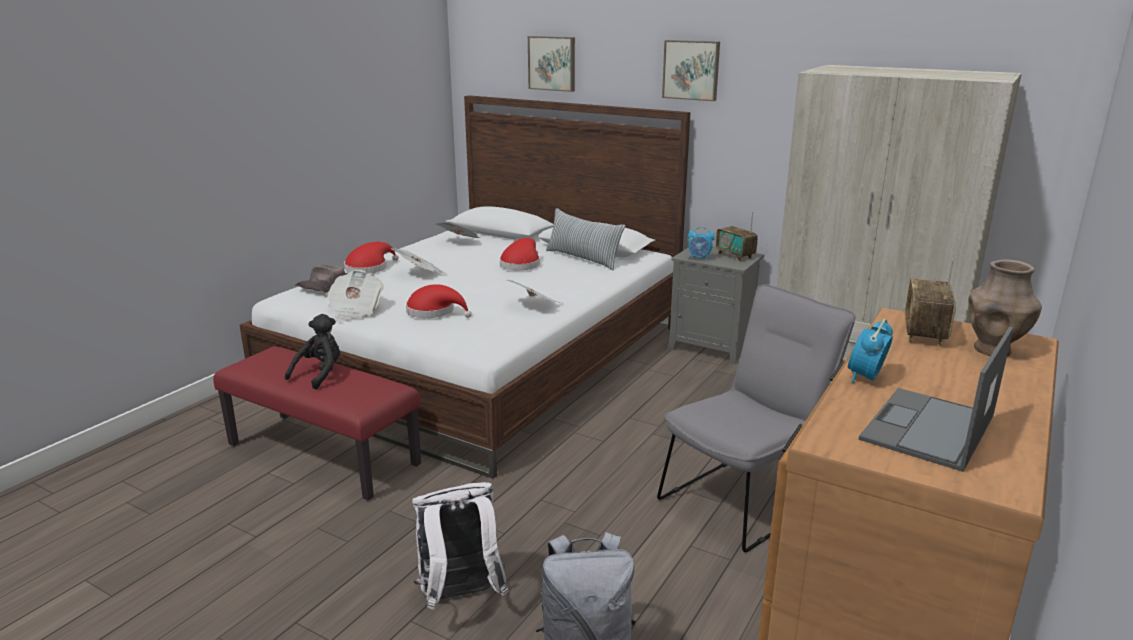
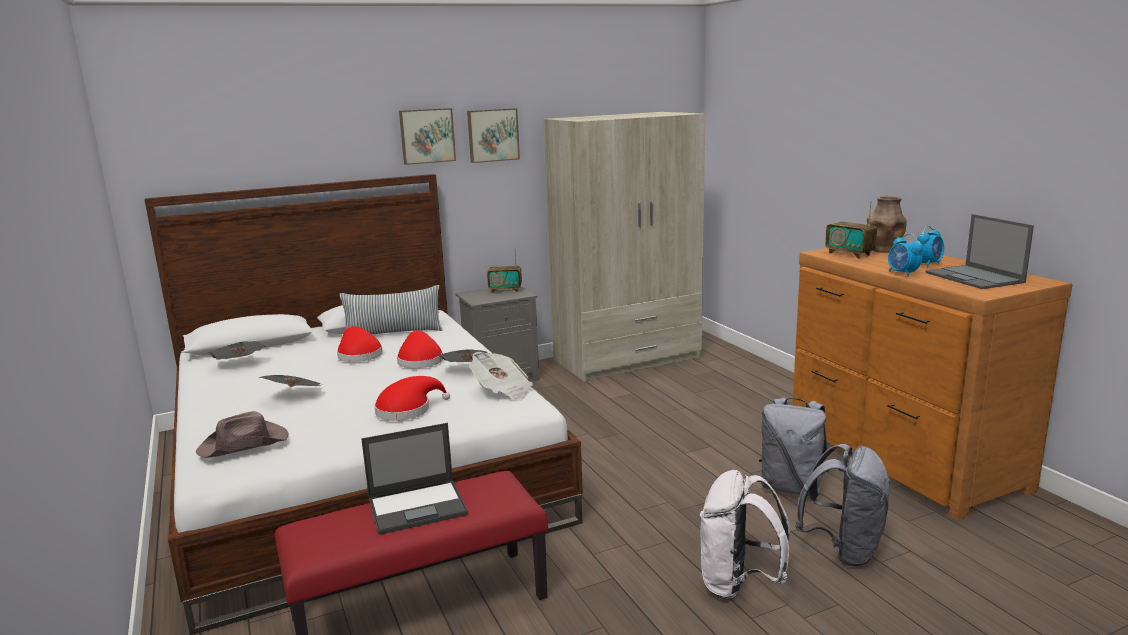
camera: 55 degrees left, 5 degrees down
black plush toy [285,314,340,389] -> laptop [361,423,468,535]
newspaper [326,270,384,321] -> newspaper moved to [469,352,533,401]
red hat [344,242,398,274] -> red hat moved to [397,330,443,368]
picture [528,36,575,92] -> picture moved to [467,108,520,163]
grey chair [657,284,856,552] -> none
alarm clock [688,227,715,260] -> alarm clock moved to [917,226,944,267]
none -> grey backpack [759,397,829,496]

